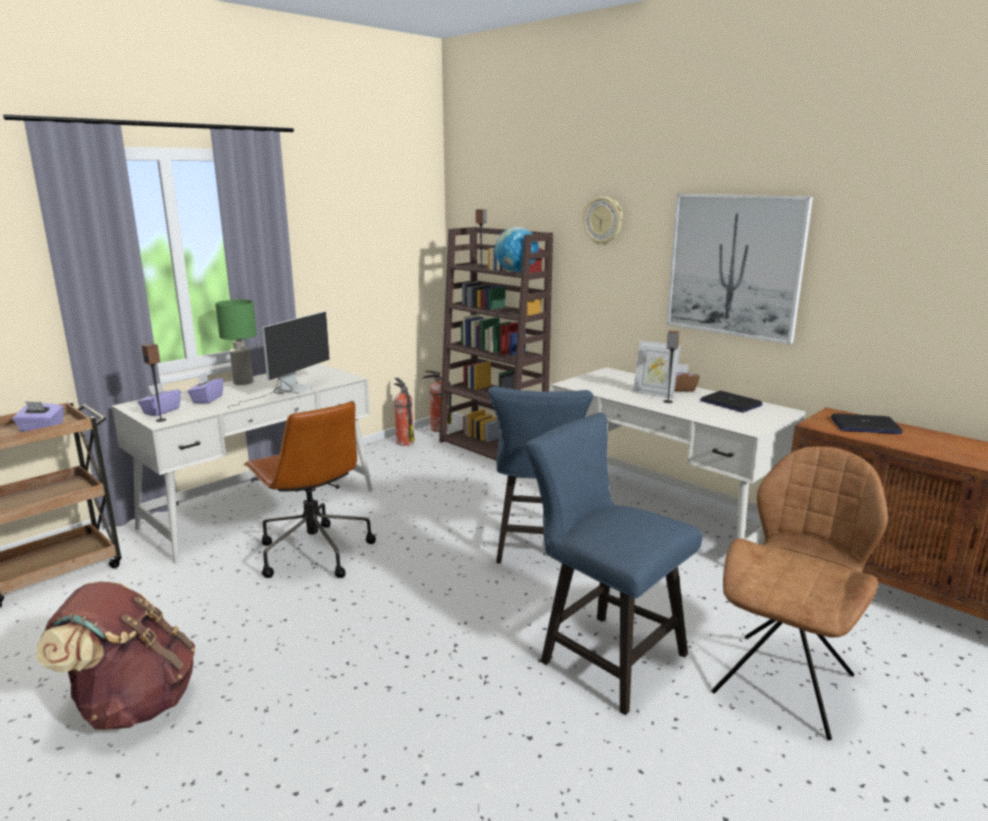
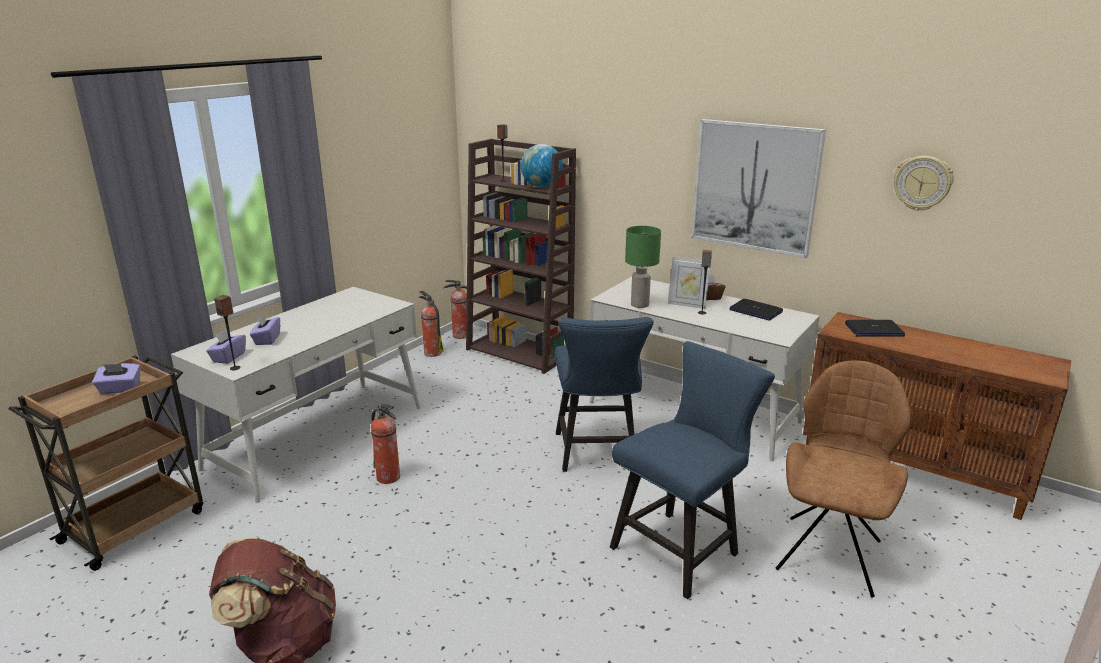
camera: 10 degrees left, 5 degrees up
green table lamp [215,300,257,385] -> green table lamp moved to [625,226,661,308]
monitor [228,311,330,408] -> none
brown office chair [244,402,376,578] -> fire extinguisher [371,404,400,484]
blue chair [526,412,702,715] -> blue chair turned 105 degrees clockwise [610,341,775,599]
wall clock [583,197,623,246] -> wall clock moved to [894,156,954,211]

